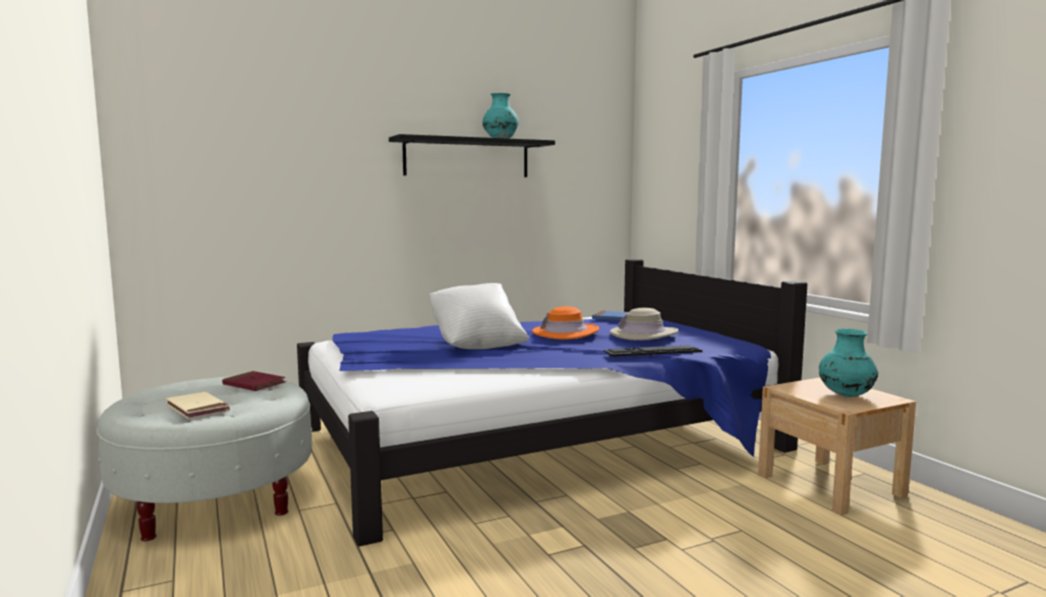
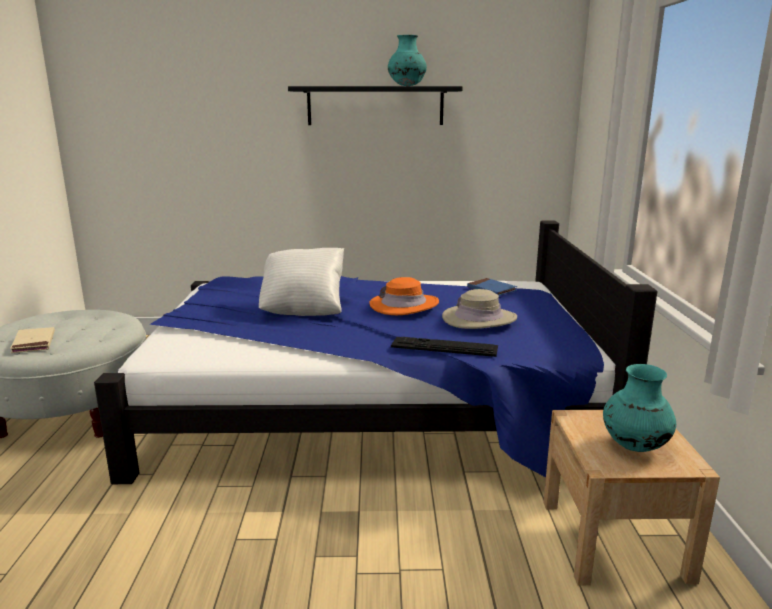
camera: 25 degrees right, 10 degrees up
red book [222,371,286,391] -> none

